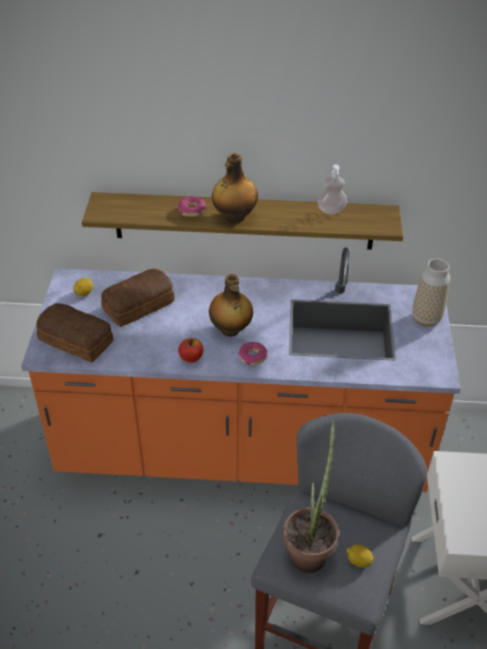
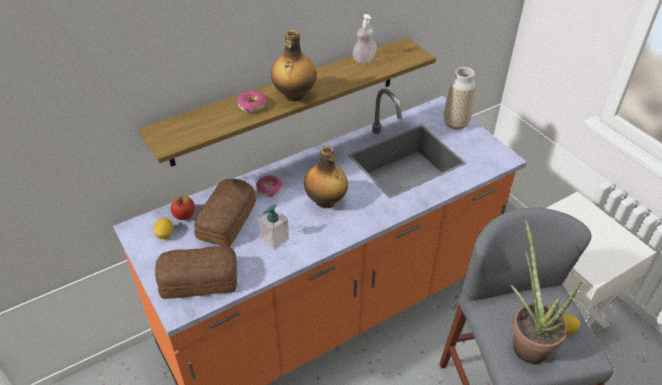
camera: 35 degrees left, 0 degrees up
apple [178,338,203,363] -> apple moved to [171,196,195,220]
donut [239,342,267,365] -> donut moved to [256,176,283,197]
none -> soap dispenser [258,204,289,250]

